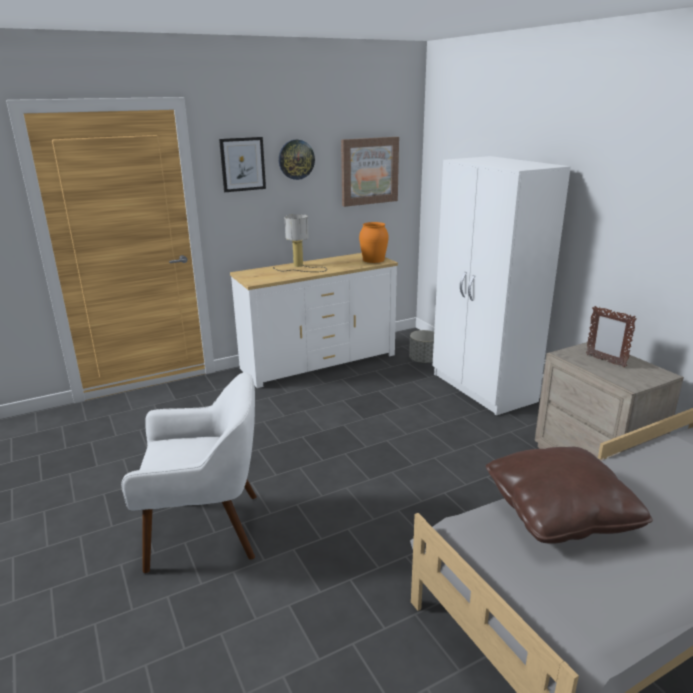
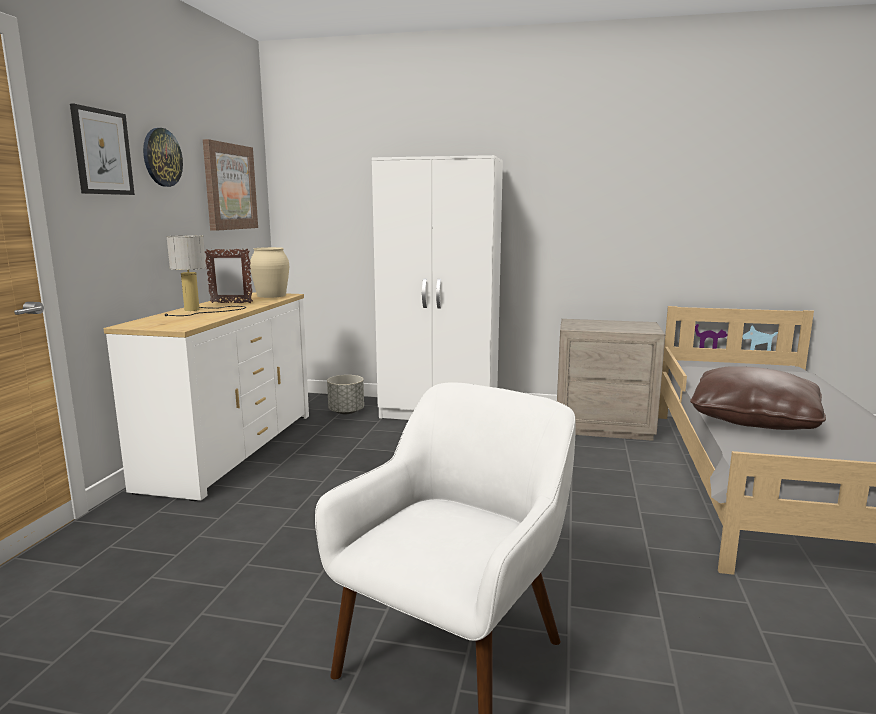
camera: 50 degrees left, 10 degrees down
orange vase [359,222,389,263] -> beige vase [250,247,289,298]
picture frame [586,306,637,367] -> picture frame moved to [205,249,253,303]

